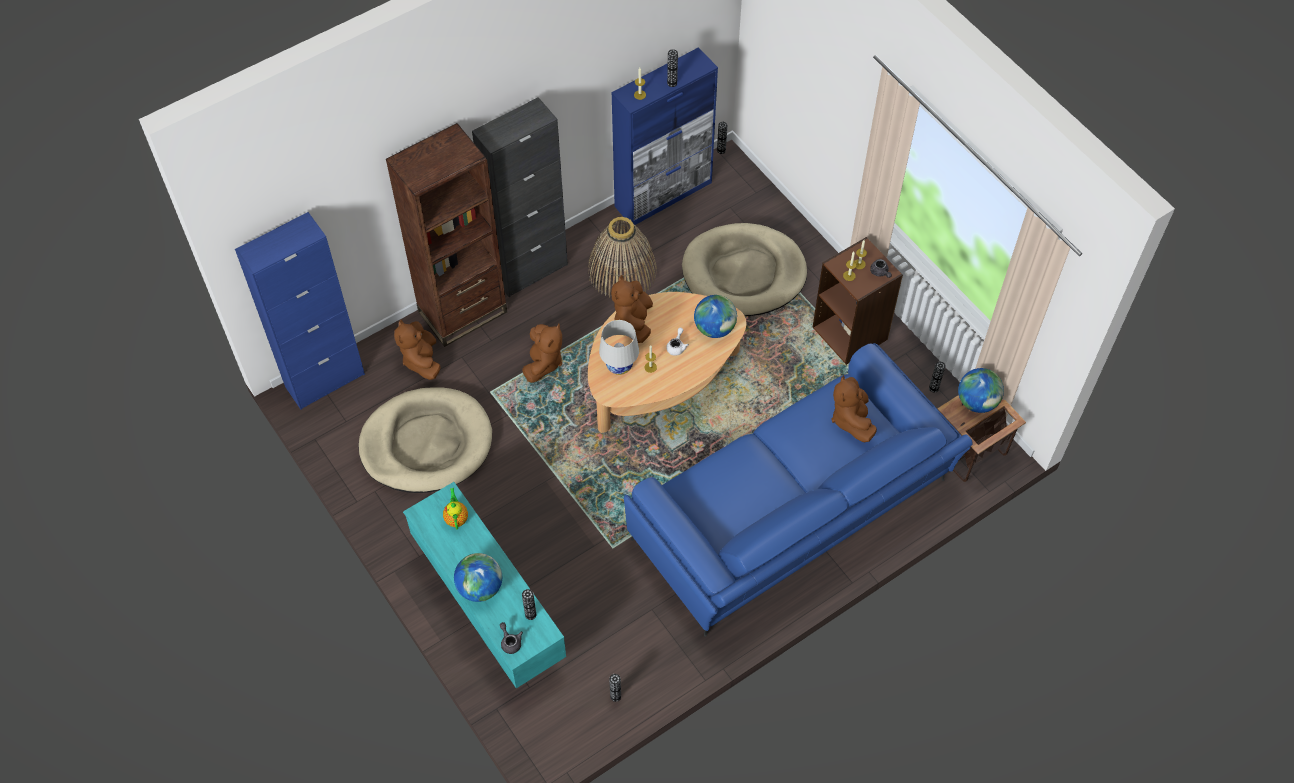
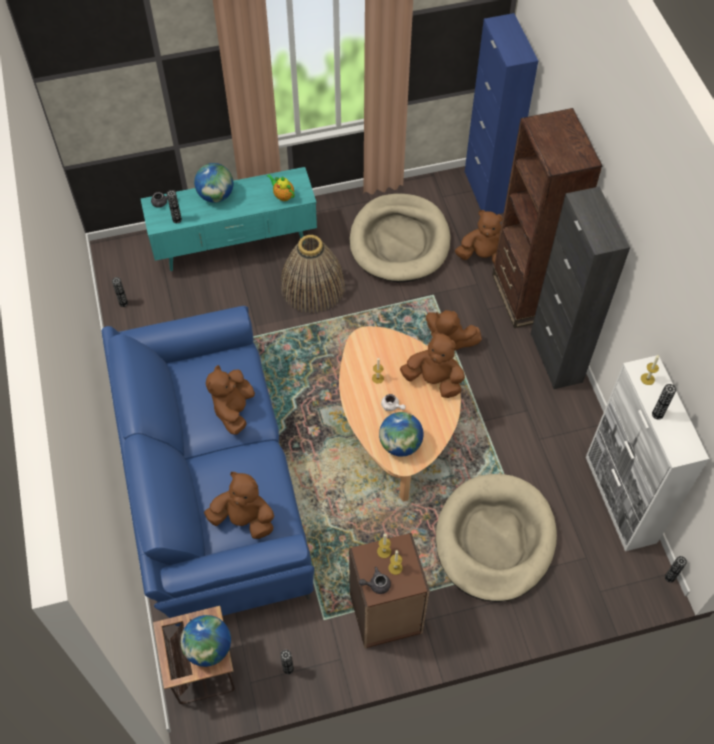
camera: 110 degrees right, 0 degrees up
teapot [443,488,468,530] -> teapot turned 150 degrees counterclockwise [267,174,295,201]
basket [588,217,657,298] -> basket moved to [281,235,345,313]
white table lamp [599,320,639,375] -> none
blue cabinet [611,47,718,225] -> white cabinet [586,355,709,551]
none -> brown plush toy [206,365,255,434]

